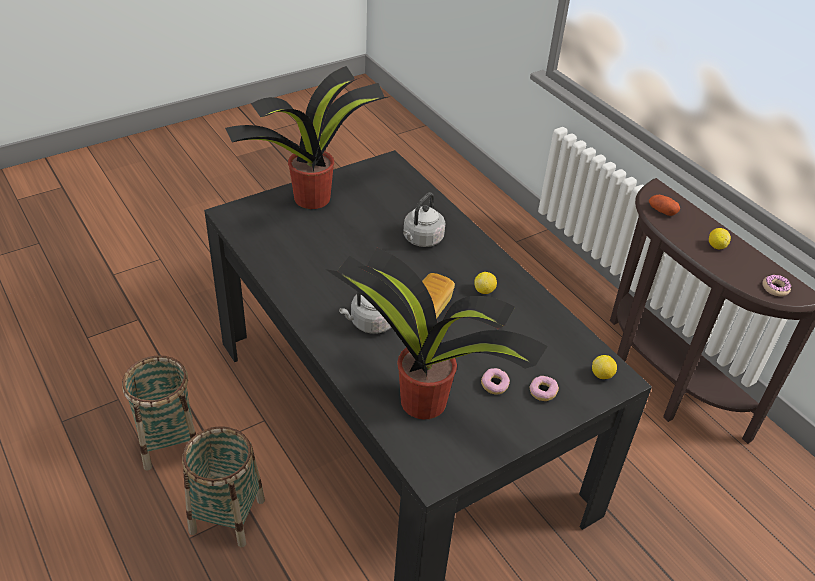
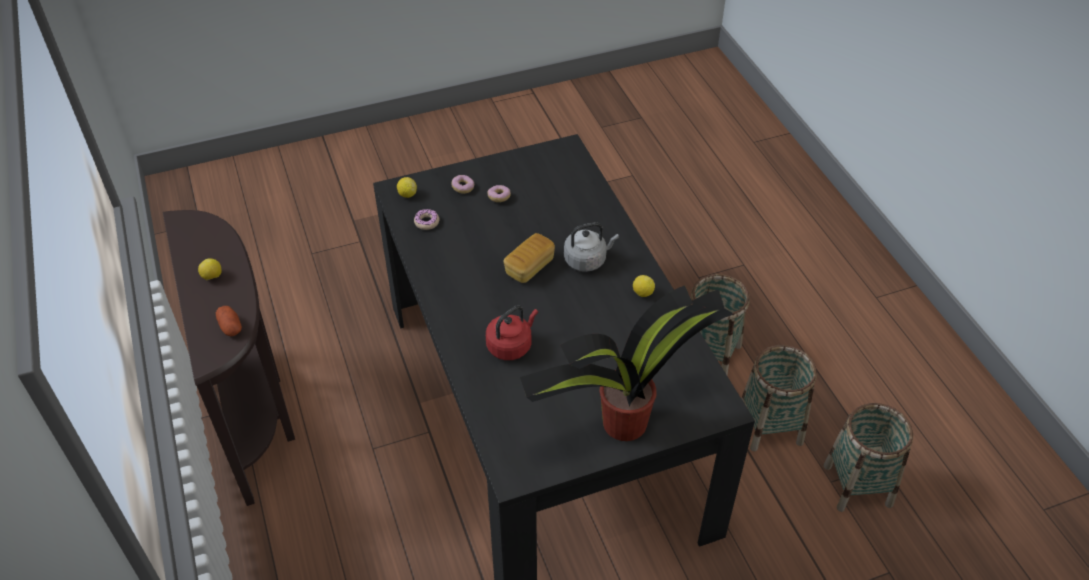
camera: 165 degrees left, 5 degrees up
potted plant [325,247,548,419] -> none
grey kettle [403,192,445,247] -> red kettle [486,306,538,360]
lemon [474,272,497,294] -> lemon moved to [633,275,655,297]
donut [762,275,792,296] -> donut moved to [414,209,439,230]
none -> basket [823,403,913,512]

